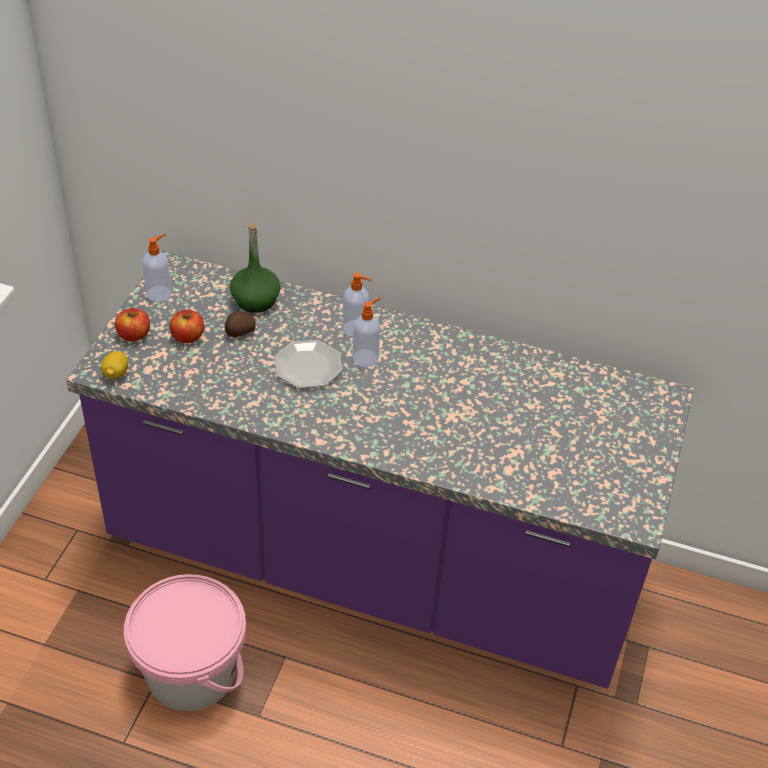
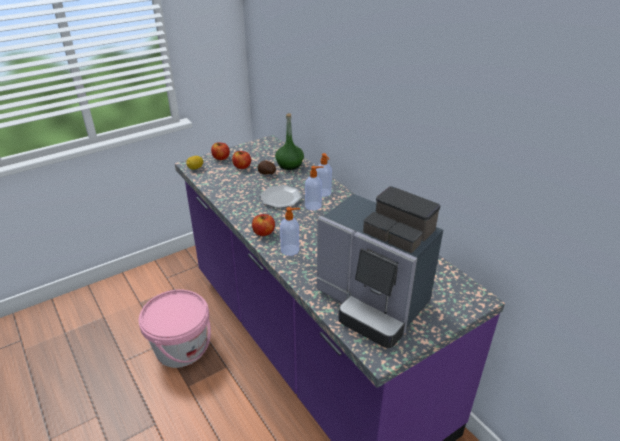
camera: 40 degrees right, 10 degrees down
soap dispenser [142,234,172,302] -> soap dispenser moved to [280,207,300,256]
none -> apple [252,214,275,236]
none -> coffee machine [317,186,443,348]

